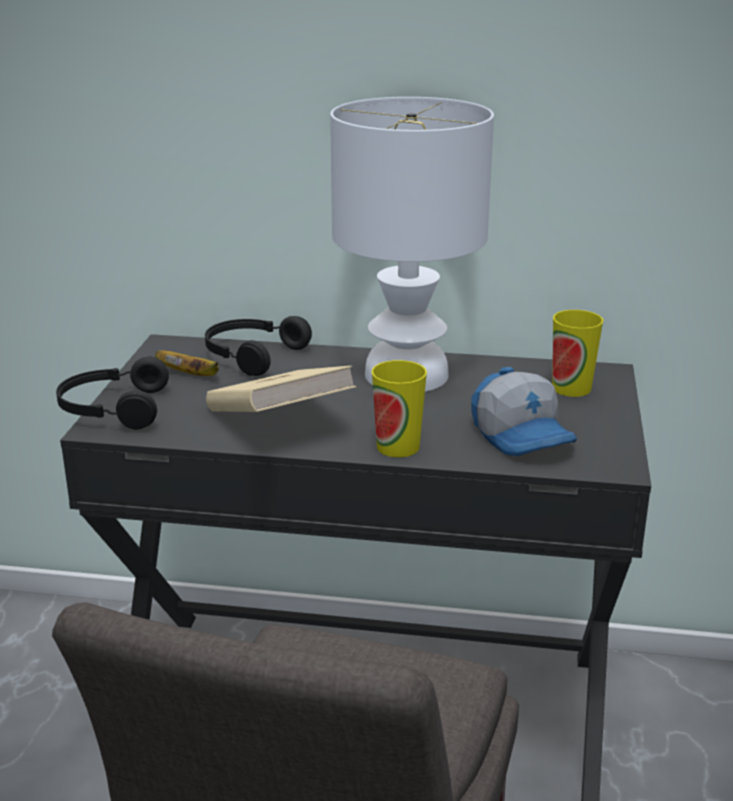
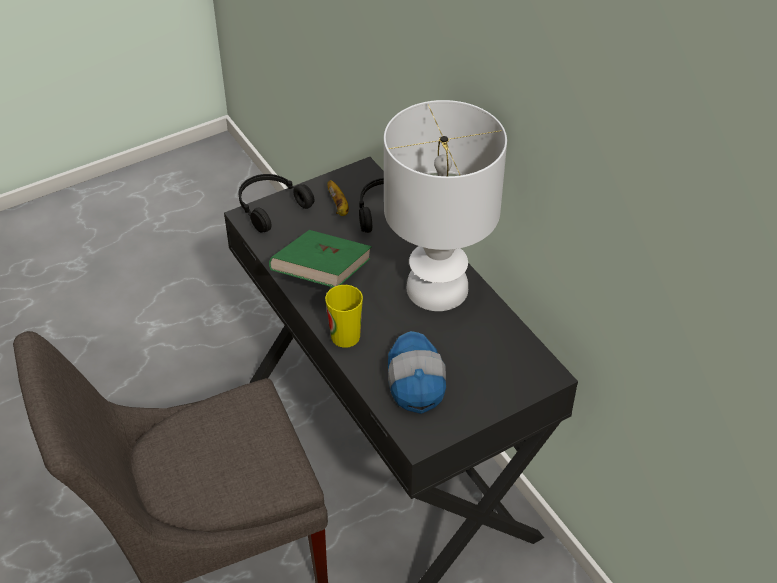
camera: 50 degrees right, 20 degrees up
beige book [206,366,356,412] -> green book [269,230,372,287]
cap [471,367,577,456] -> cap turned 150 degrees clockwise [388,331,446,414]
cup [552,310,604,397] -> none

